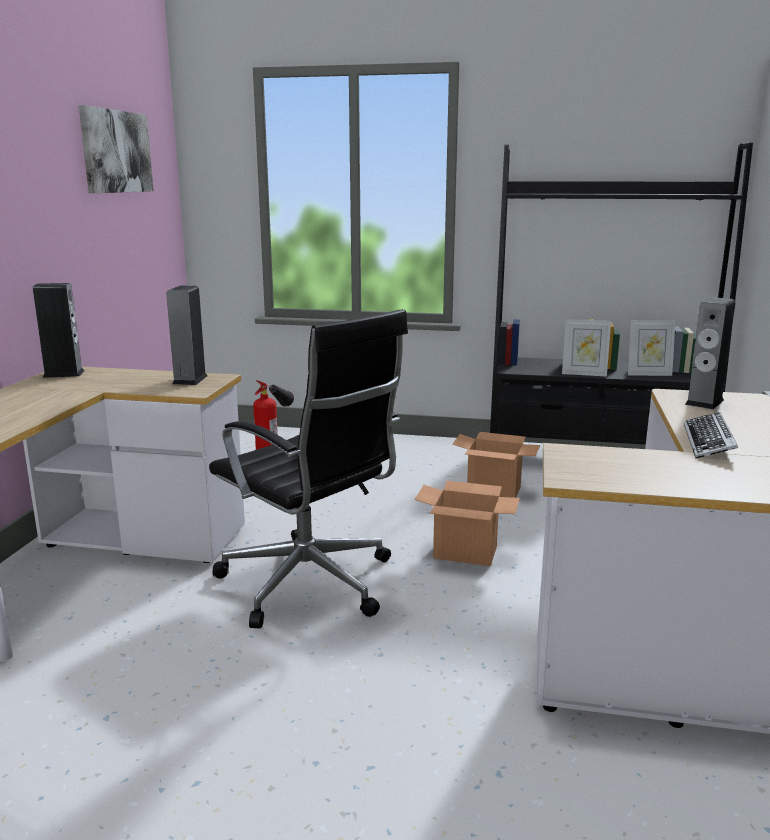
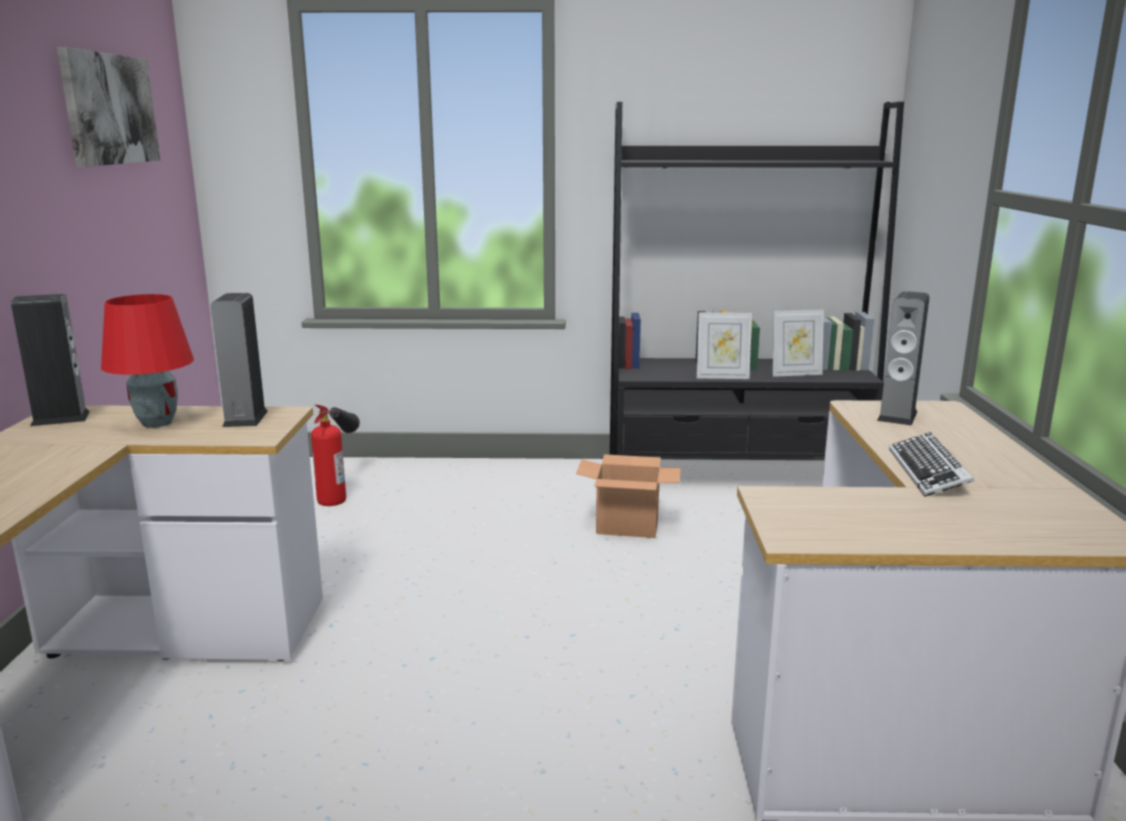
camera: 10 degrees left, 0 degrees up
black office chair [209,309,408,628] -> none
cardboard box [415,481,520,566] -> none
none -> red table lamp [101,294,194,428]

